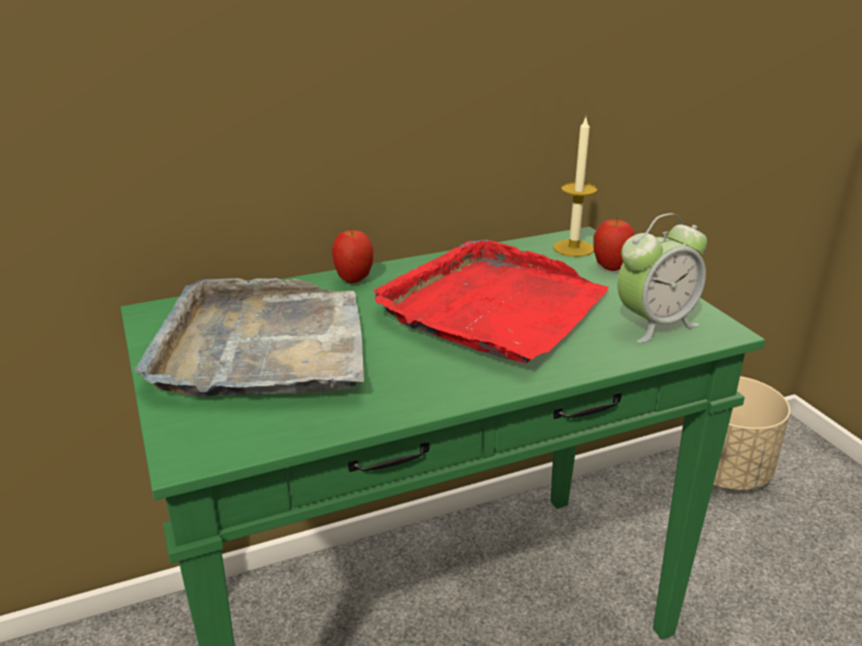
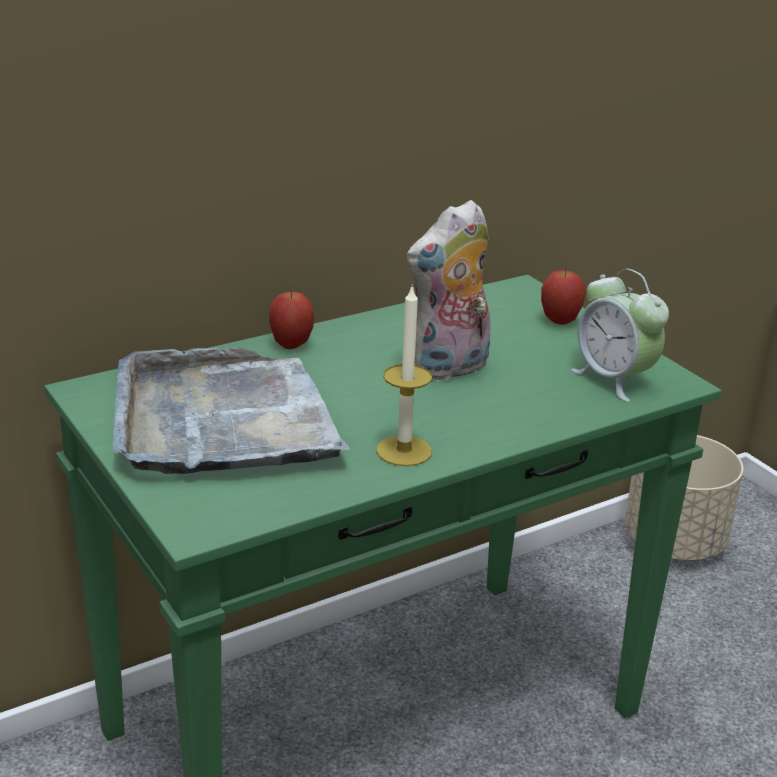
camera: 10 degrees left, 0 degrees up
red tray [374,240,609,363] -> plush toy [407,200,490,382]
candle [553,118,598,257] -> candle moved to [376,284,432,466]
alarm clock [617,213,707,343] -> alarm clock turned 90 degrees clockwise [571,269,669,402]

